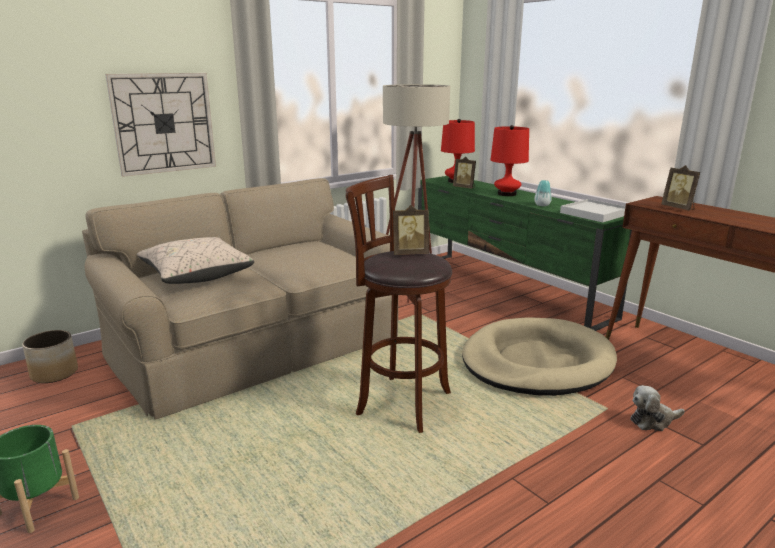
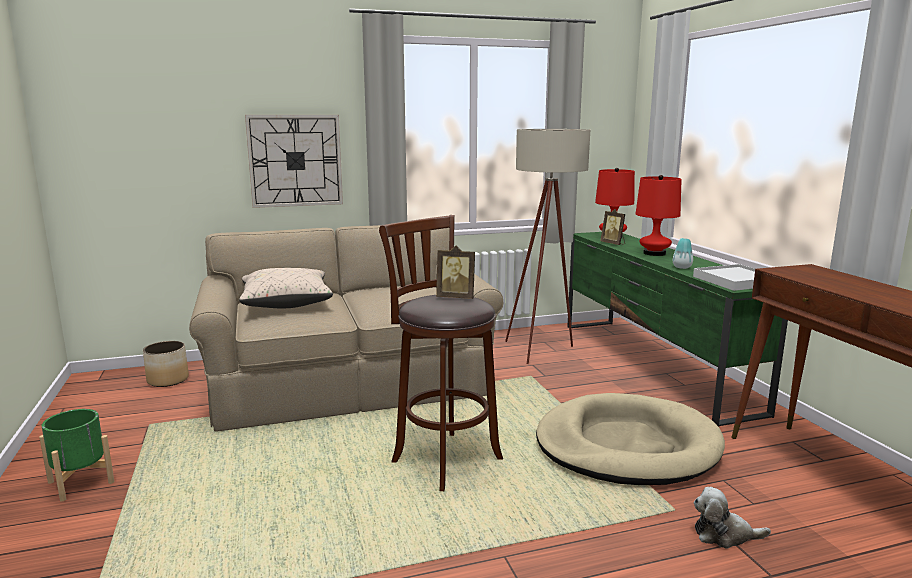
camera: 20 degrees right, 5 degrees down
picture frame [661,165,701,210] -> none

